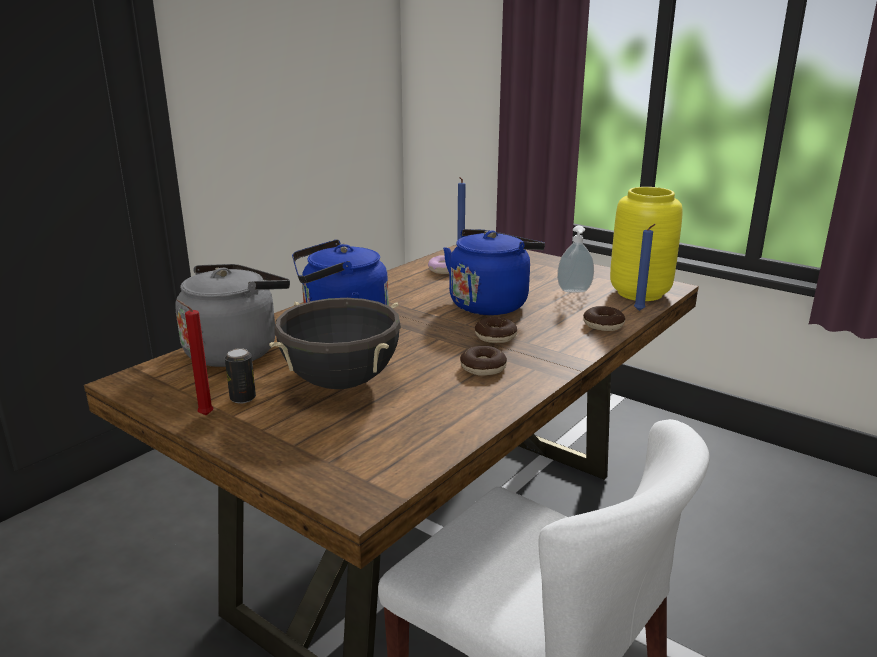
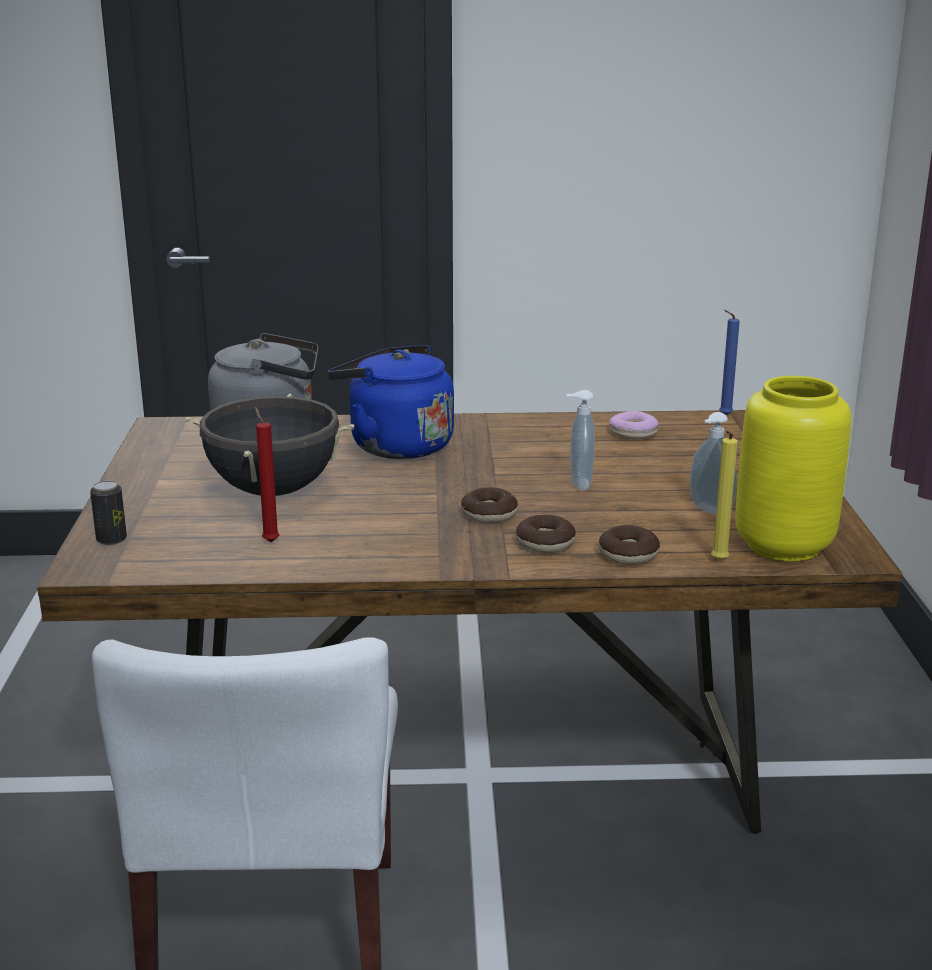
camera: 50 degrees right, 0 degrees up
red candle [177,300,213,415] -> red candle moved to [255,407,279,542]
can [225,348,256,404] -> can moved to [90,481,127,545]
blue kettle [443,229,545,315] -> soap dispenser [567,390,595,490]
donut [460,346,507,376] -> donut moved to [516,515,576,553]
blue candle [634,224,656,311] -> yellow candle [711,431,738,561]

